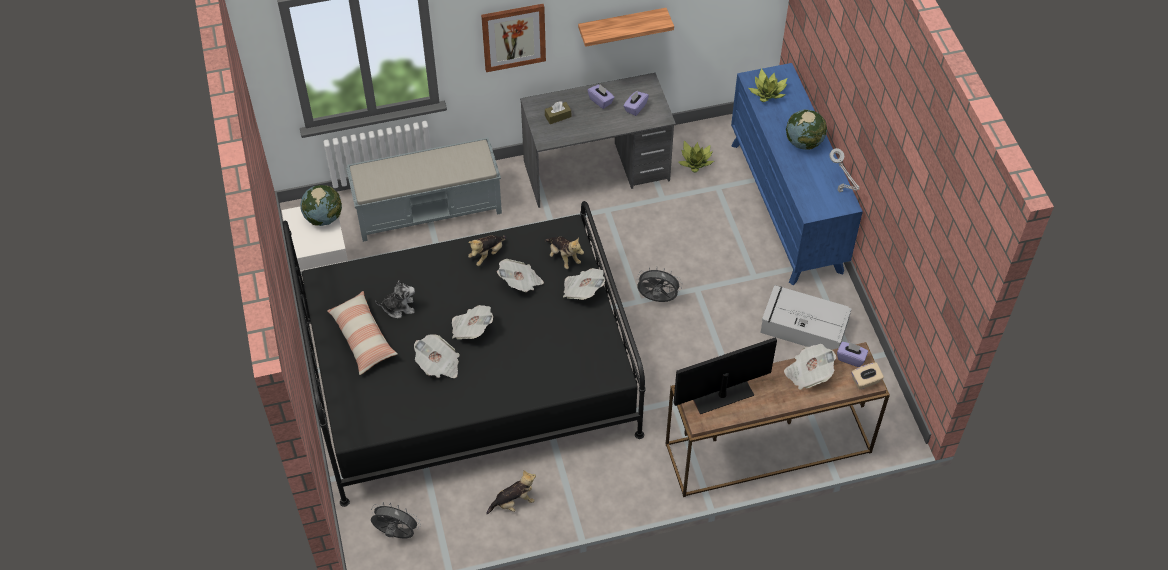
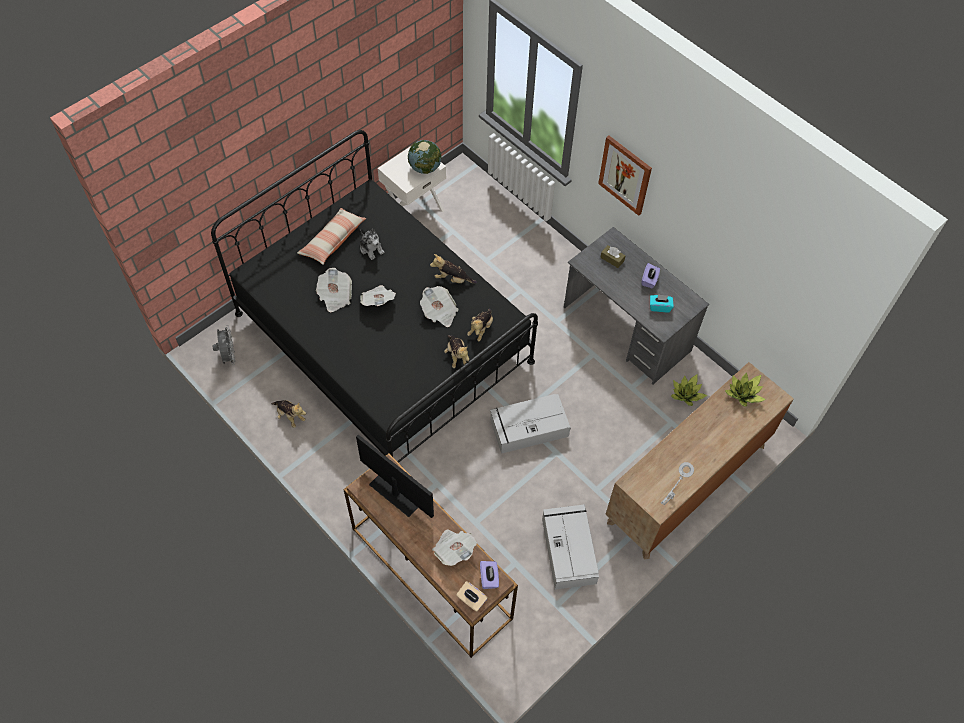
camera: 60 degrees right, 5 degrees up
grey bench [346,137,502,242] -> none
newspaper [563,268,605,300] -> plush toy [444,335,469,368]
shelf [578,8,674,47] -> none
purple tissue box [623,91,649,116] -> turquoise tissue box [650,294,674,312]
grey fan [636,267,682,302] -> grey storage box [490,394,571,454]
blue dresser [731,63,863,285] -> brown dresser [605,362,794,560]
globe [786,109,827,150] -> none

